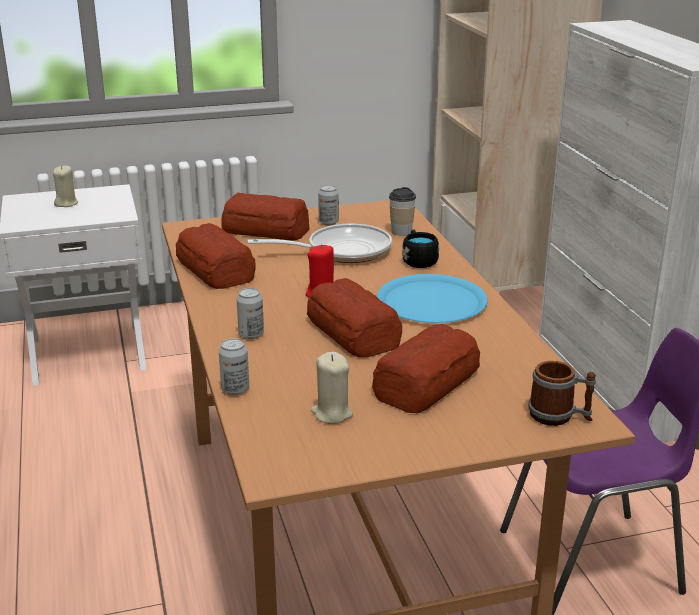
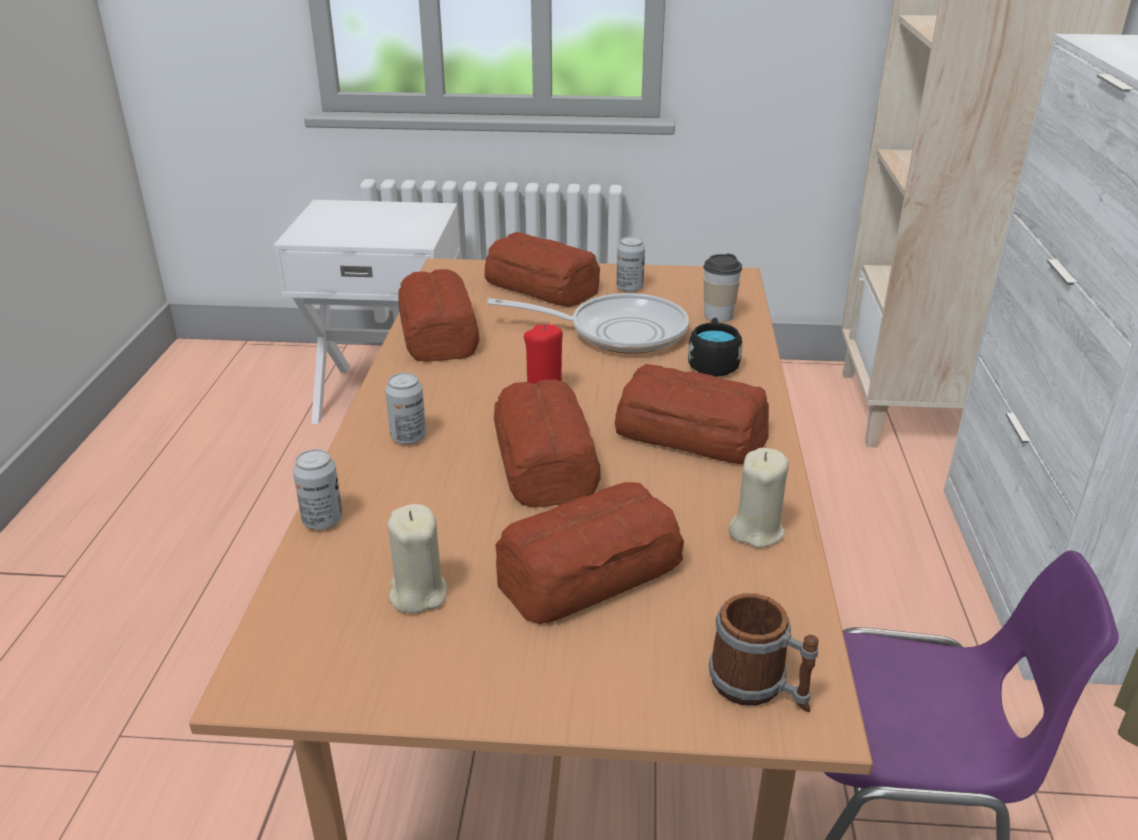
camera: 20 degrees right, 5 degrees up
beige candle [53,165,78,207] -> beige candle moved to [728,448,789,548]
blue plate [377,274,488,323] -> bread [615,364,769,464]

